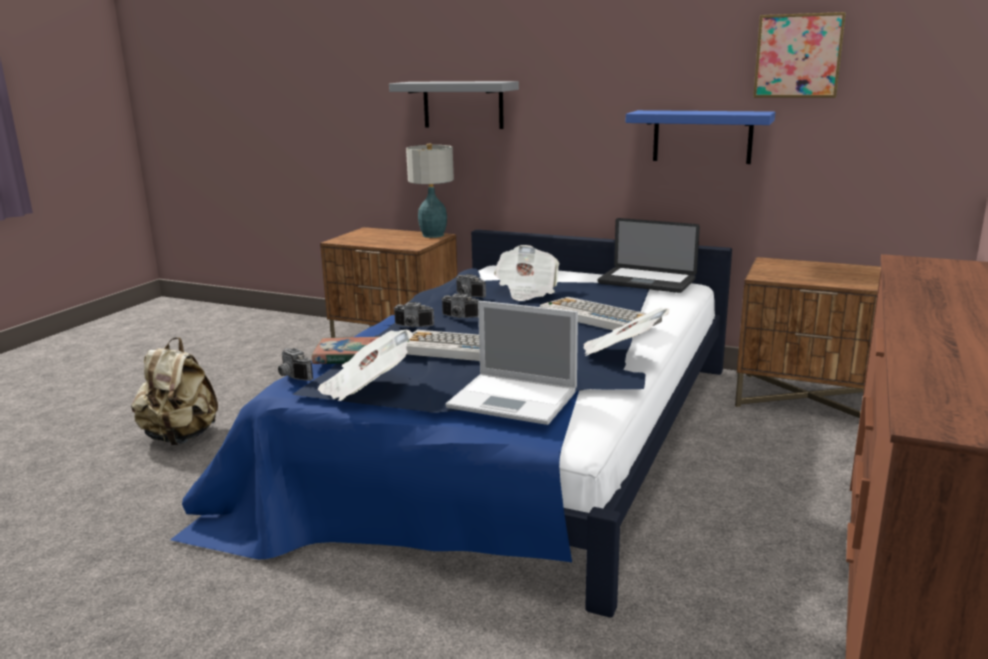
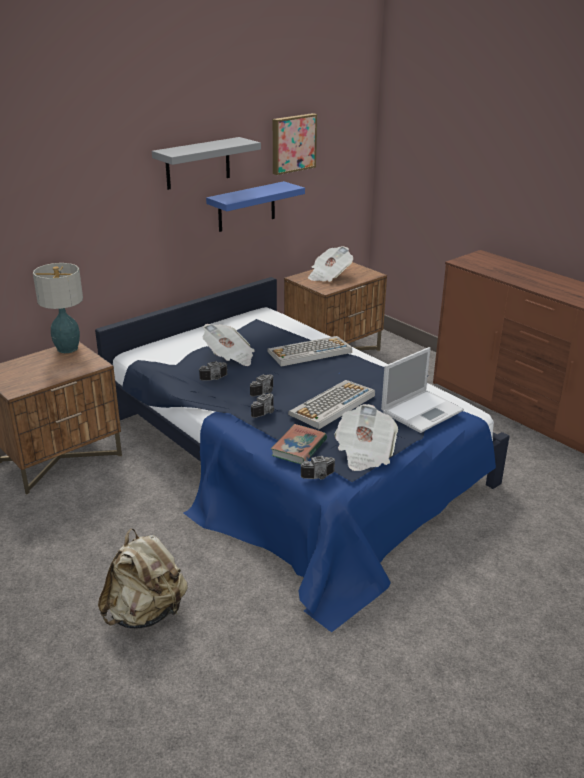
camera: 65 degrees left, 10 degrees up
grey shelf [389,81,519,129] -> grey shelf moved to [152,137,261,190]
newspaper [584,308,669,356] -> newspaper moved to [308,246,353,282]
laptop [598,218,700,293] -> none

